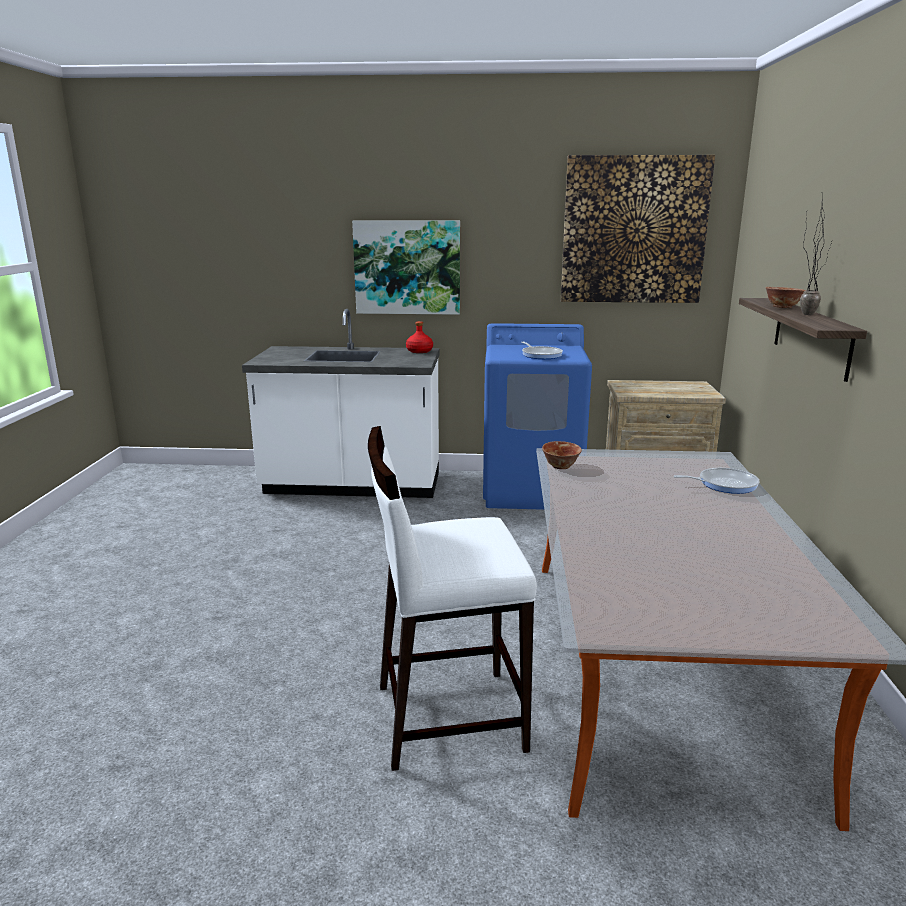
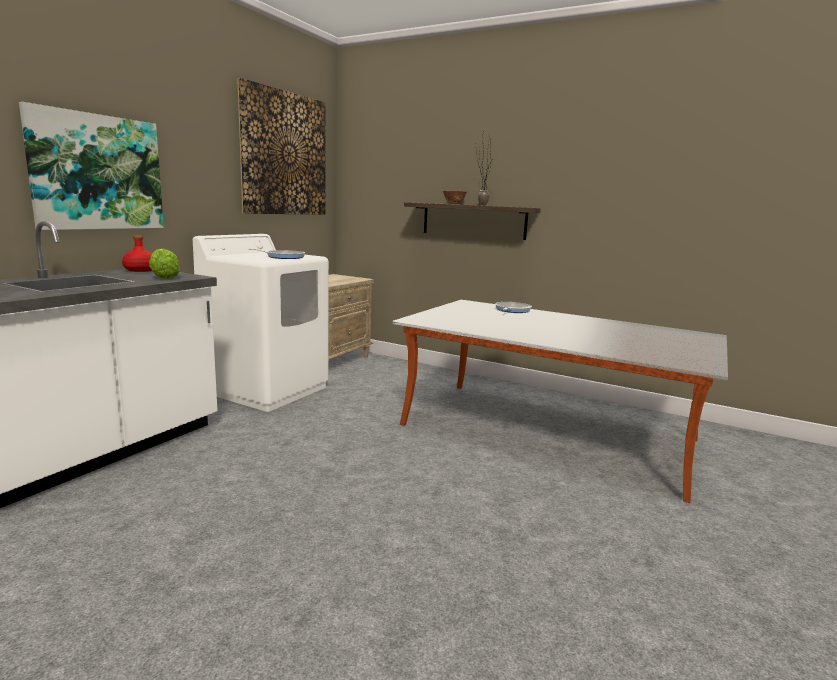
camera: 65 degrees left, 5 degrees down
white stool [368,426,537,771] -> none
blue washing machine [483,323,592,510] -> white washing machine [193,234,329,412]
bowl [542,441,582,469] -> none
none -> lettuce [149,249,180,279]

